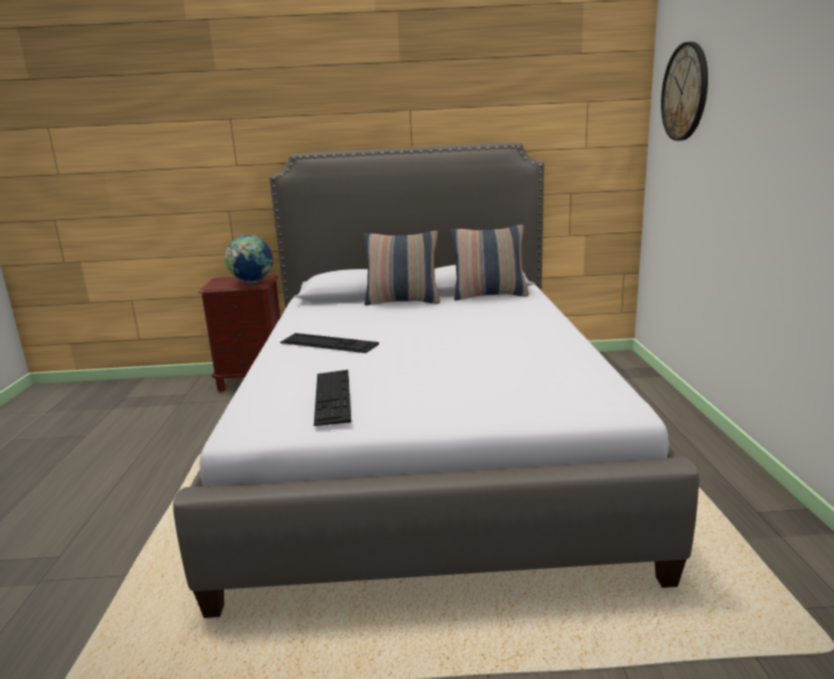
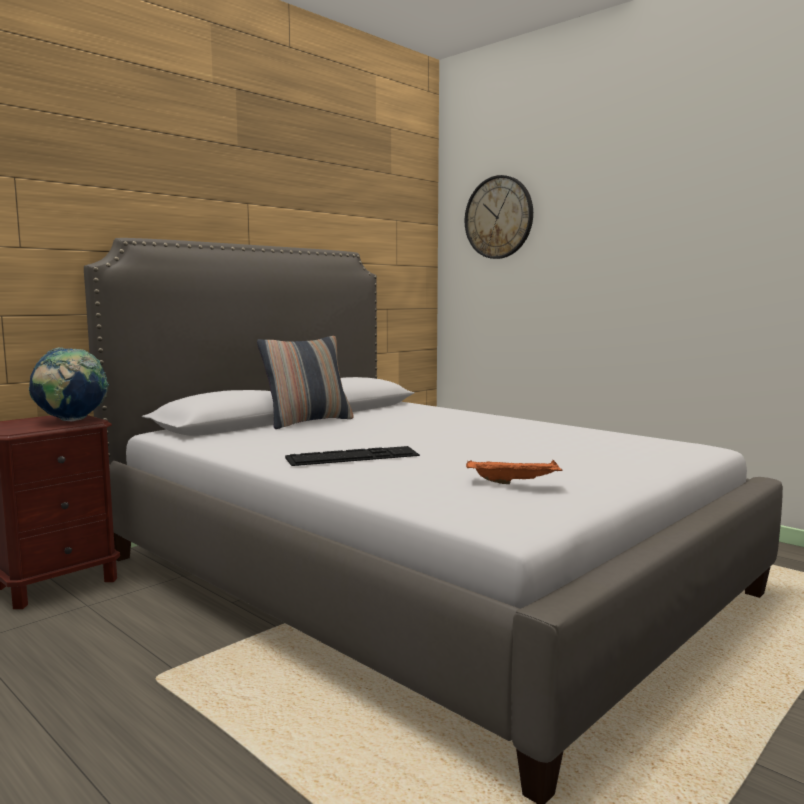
camera: 45 degrees left, 10 degrees down
keyboard [314,370,351,426] -> orange tray [466,460,563,484]
pillow [450,225,529,300] -> none

